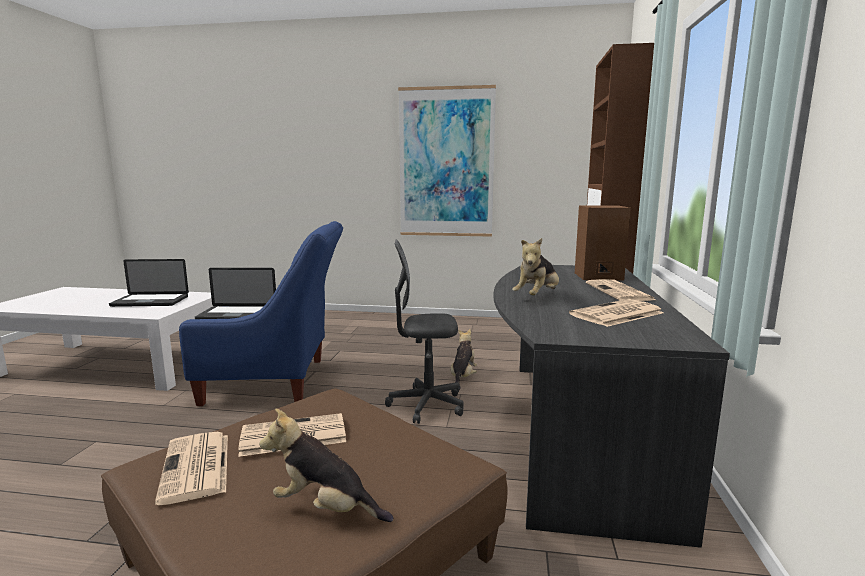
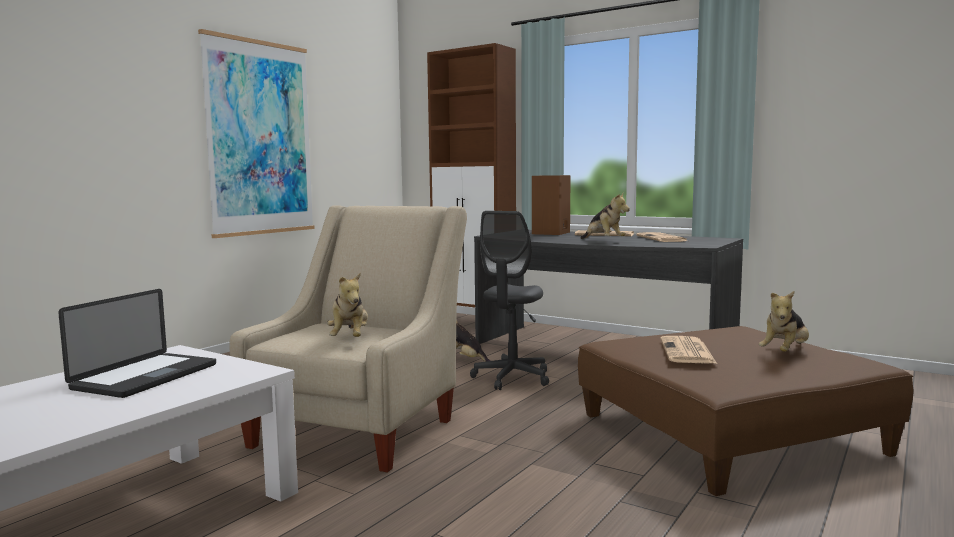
camera: 65 degrees left, 5 degrees down
newspaper [155,432,228,505] -> none
blue armchair [179,221,343,406] -> beige armchair [230,205,467,473]
laptop [195,268,276,319] -> plush toy [327,273,368,337]

